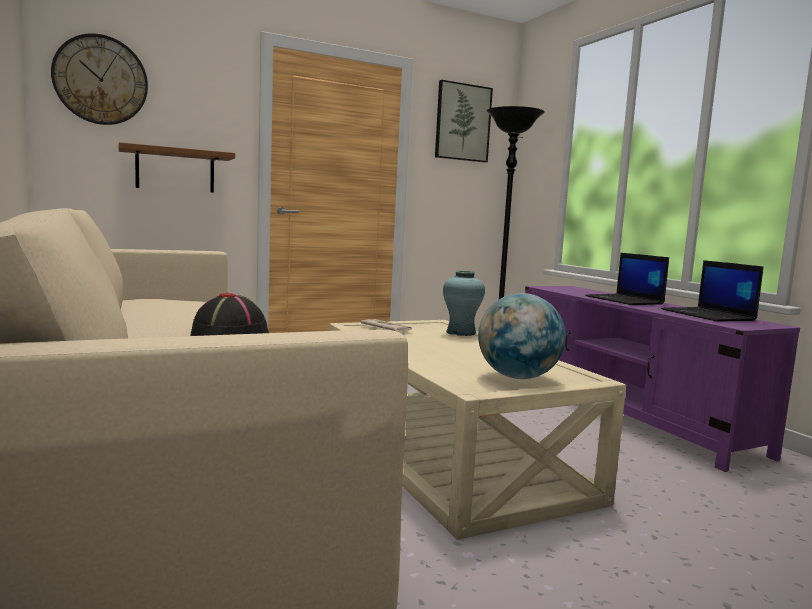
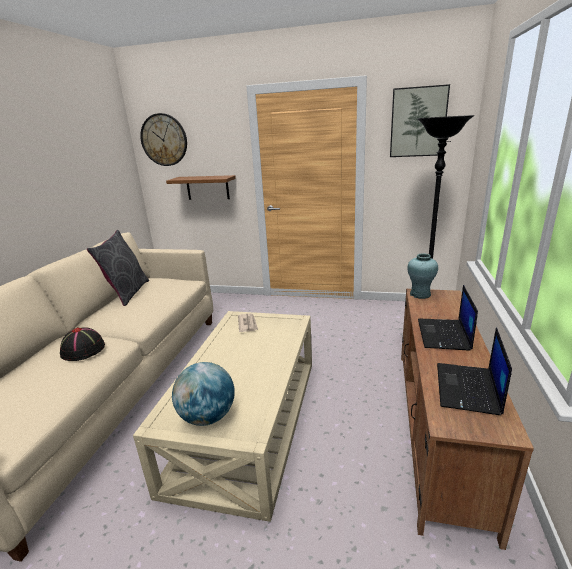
camera: 40 degrees right, 15 degrees up
turquoise vase [443,271,485,336] -> turquoise vase moved to [407,254,438,299]
purple tv stand [525,286,800,472] -> brown tv stand [401,289,534,550]
none -> grey pillow [87,230,149,306]

